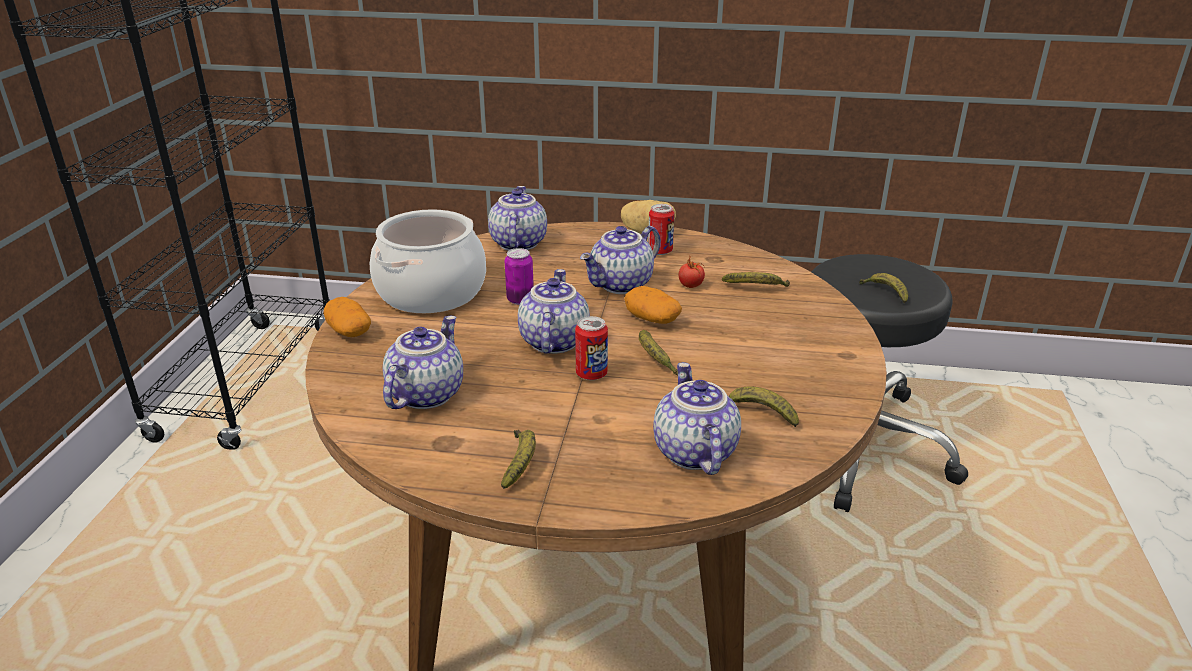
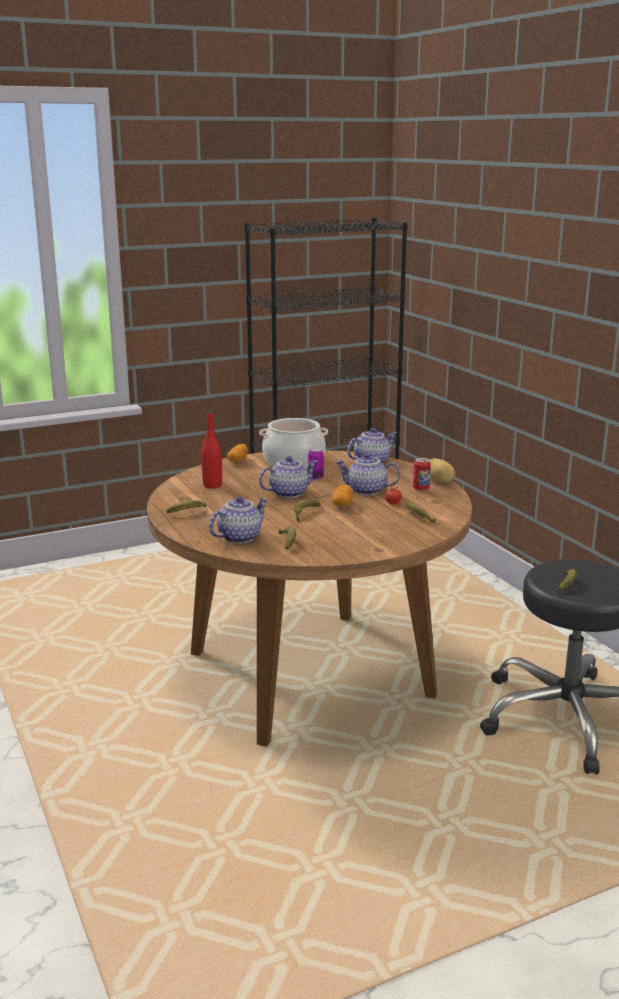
camera: 55 degrees right, 10 degrees down
teapot [383,316,463,409] -> red bottle [201,411,222,489]
can [575,316,608,380] -> none

